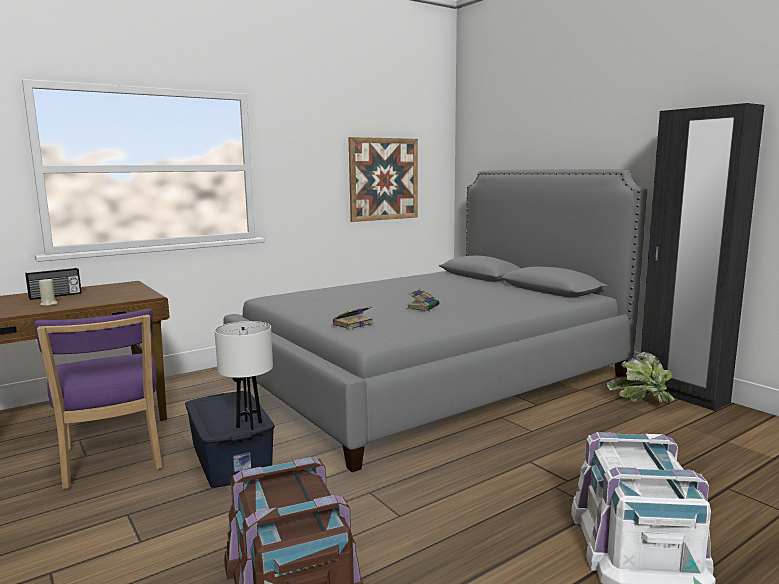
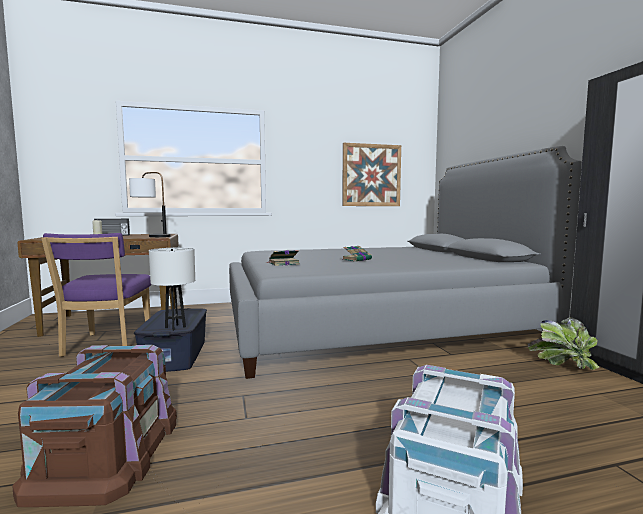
camera: 20 degrees right, 5 degrees down
none -> table lamp [129,172,171,237]

